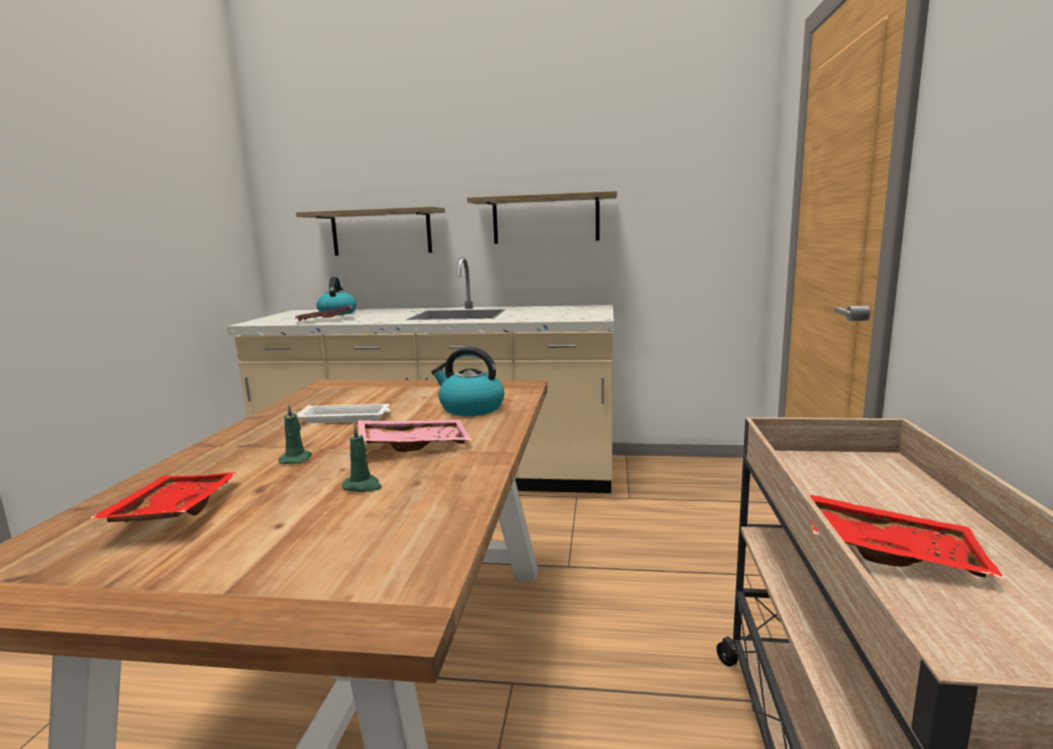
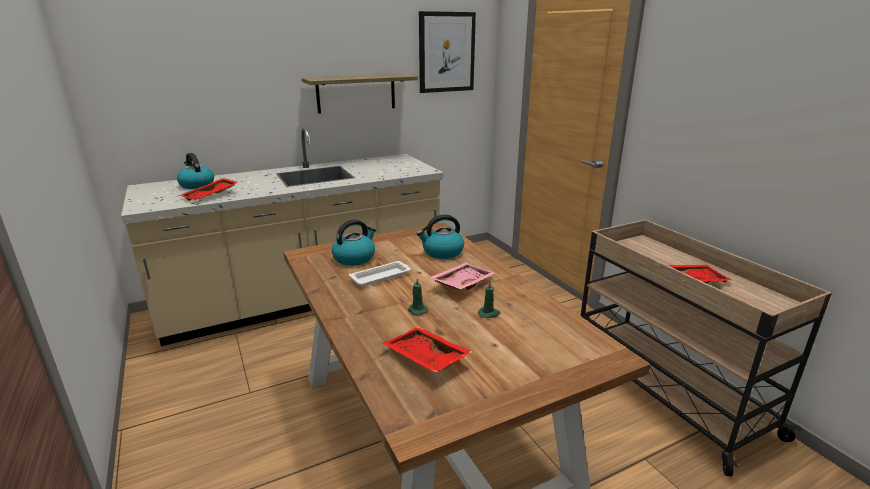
camera: 35 degrees left, 10 degrees up
purple tray [295,305,353,321] -> red tray [180,178,238,200]
shelf [296,206,445,256] -> none
none -> kettle [332,219,376,266]
none -> picture [419,11,476,93]

